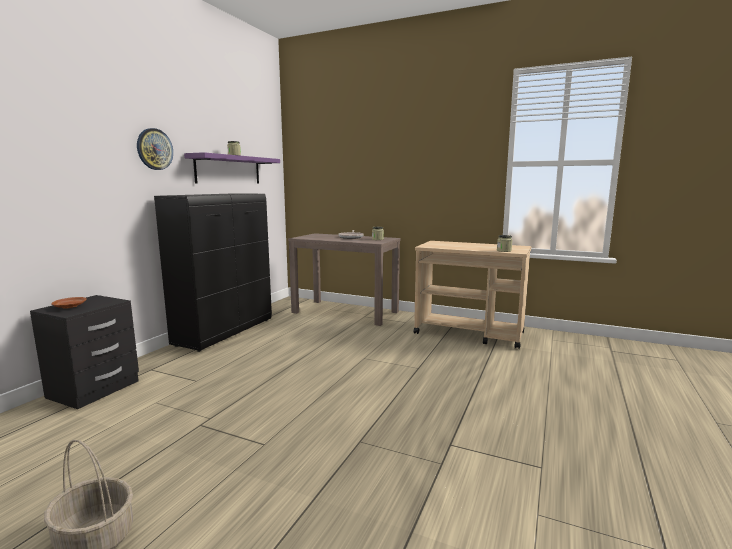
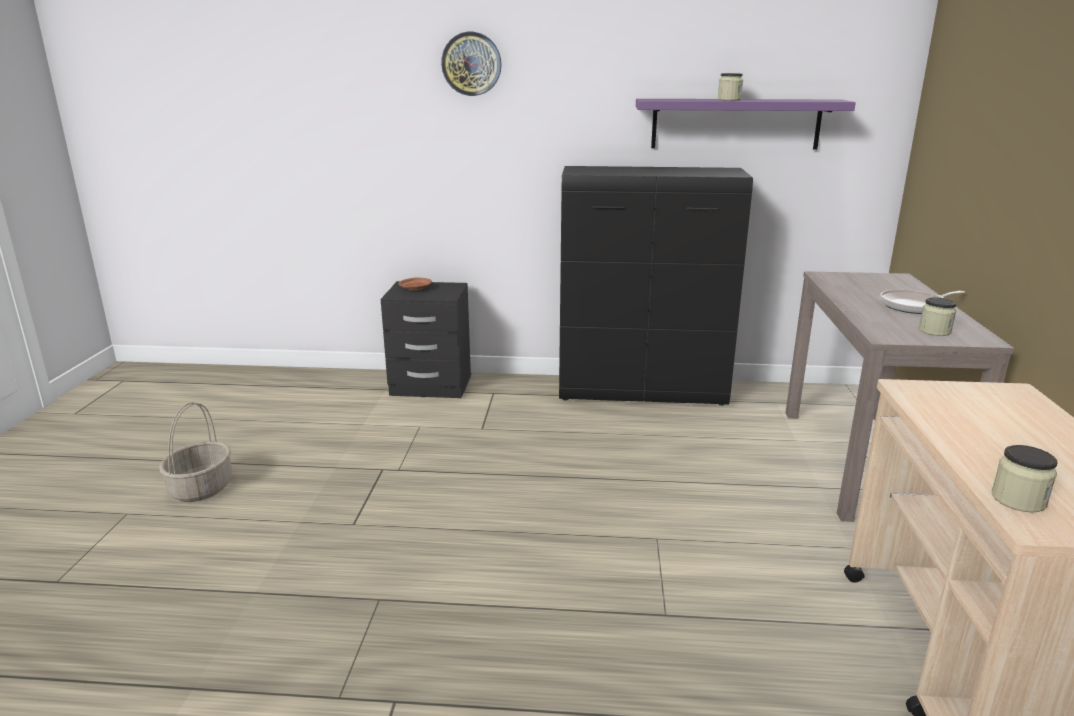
camera: 70 degrees right, 10 degrees up
wall clock [137,128,173,170] -> wall clock moved to [441,32,502,96]

